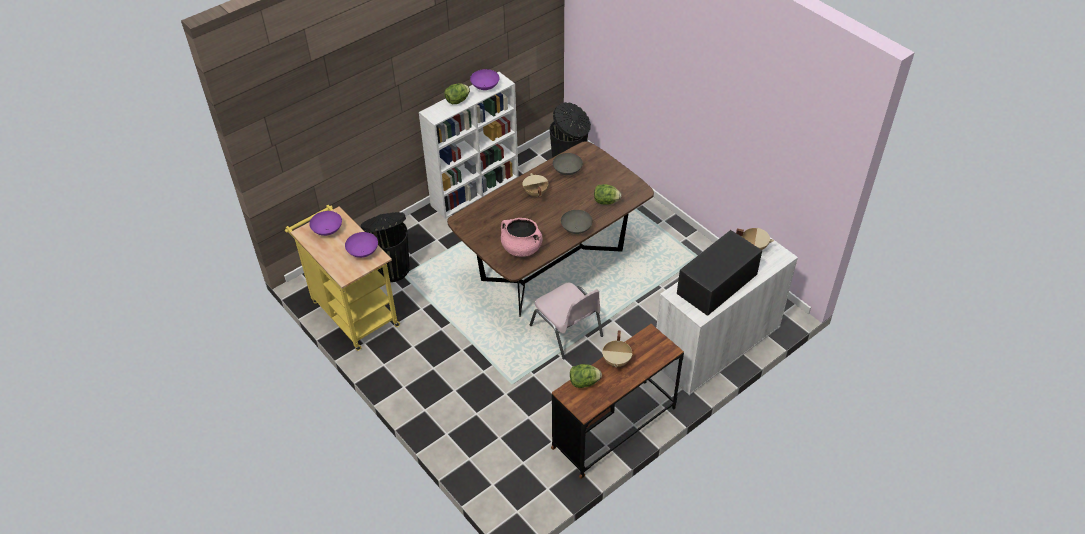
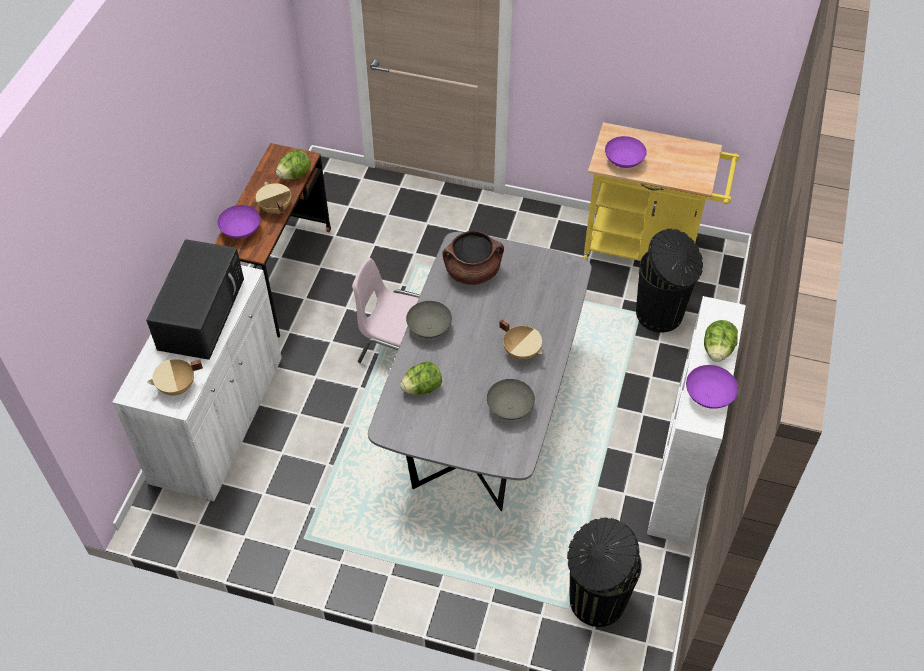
camera: 145 degrees right, 5 degrees up
purple bowl [309,211,342,236] -> purple bowl moved to [217,205,260,239]
brown dining table [447,141,654,317] -> grey dining table [368,232,592,511]
pink cooking pot [501,218,543,257] -> brown cooking pot [443,231,504,285]

